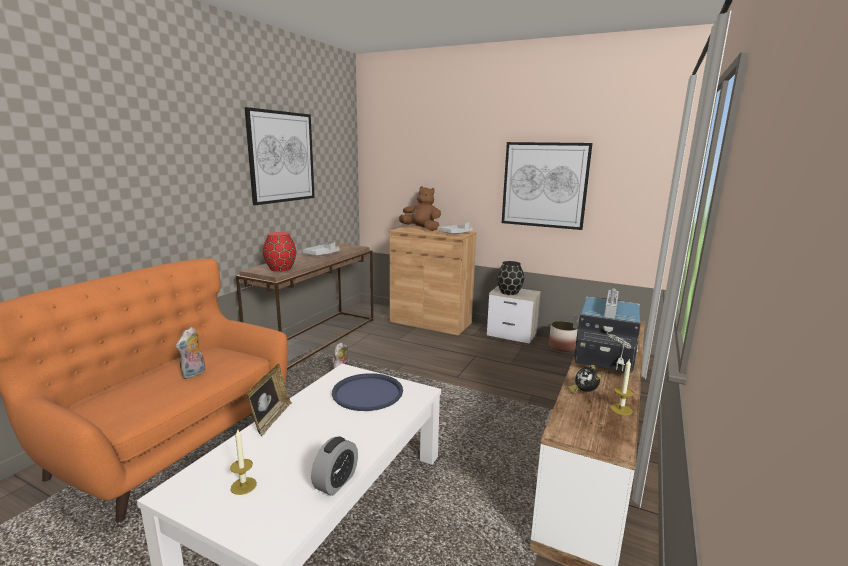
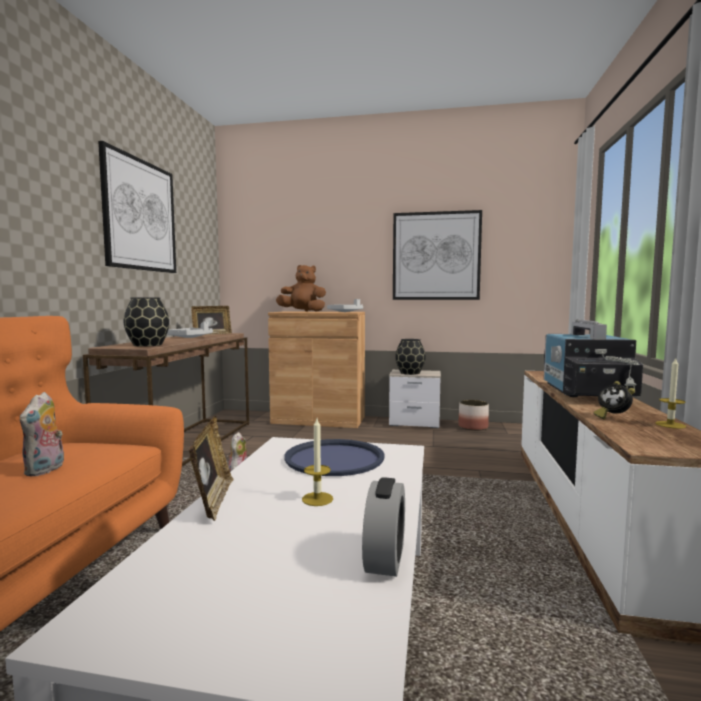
camera: 15 degrees left, 10 degrees down
candle [230,428,257,495] -> candle moved to [302,418,333,506]
red vase [263,232,296,272] -> black vase [124,298,169,347]
none -> picture frame [191,306,232,335]

